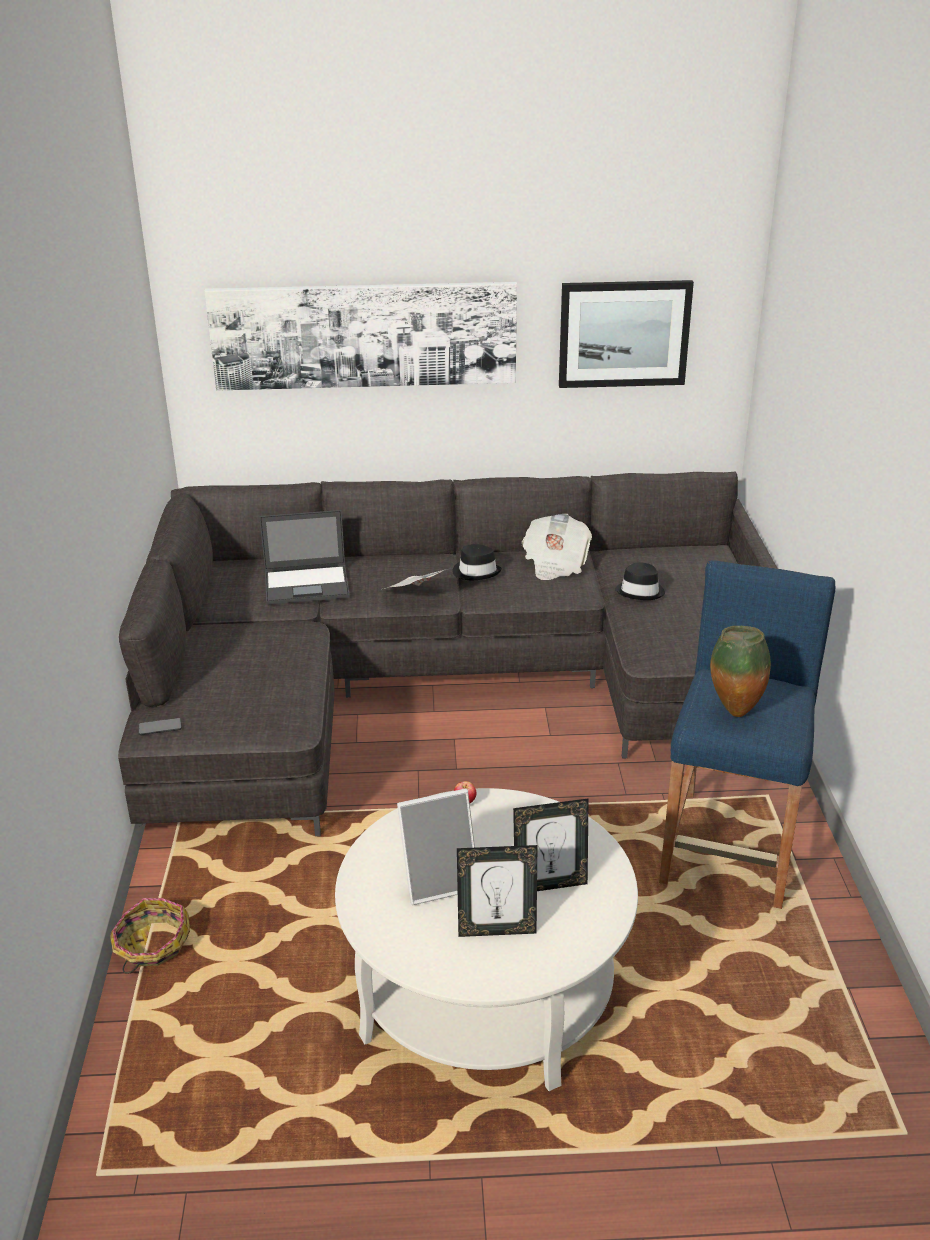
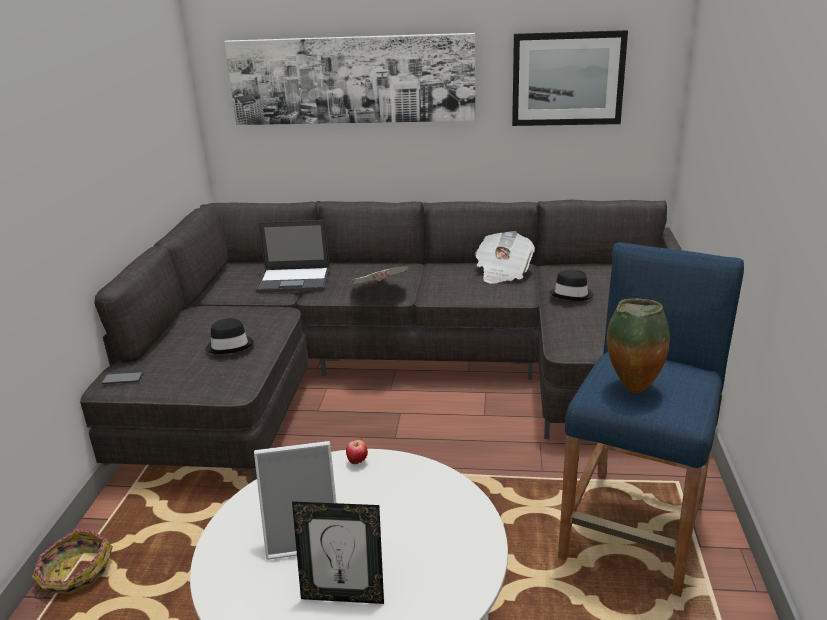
camera: 10 degrees right, 5 degrees down
black hat [452,544,502,580] -> black hat moved to [205,318,254,354]
picture frame [513,798,589,891] -> none

